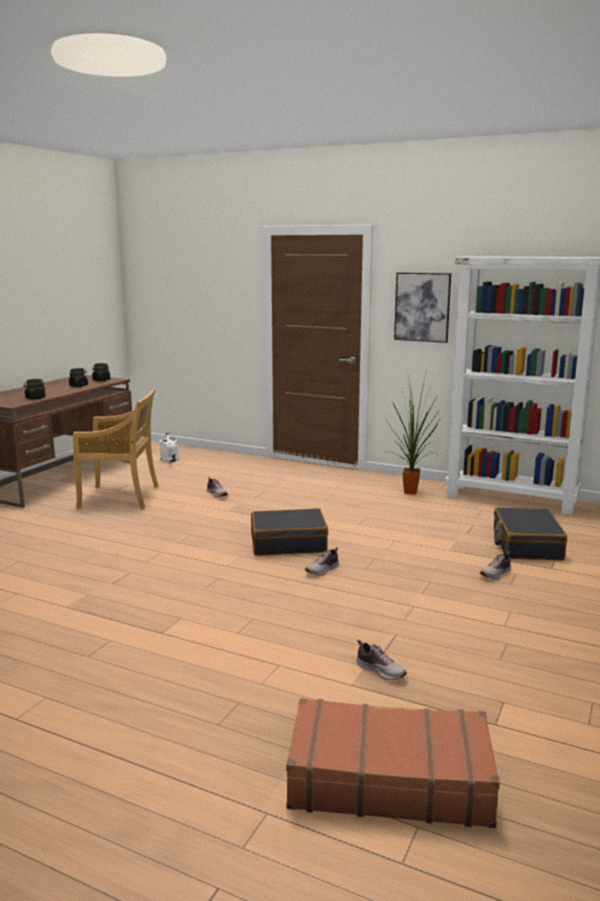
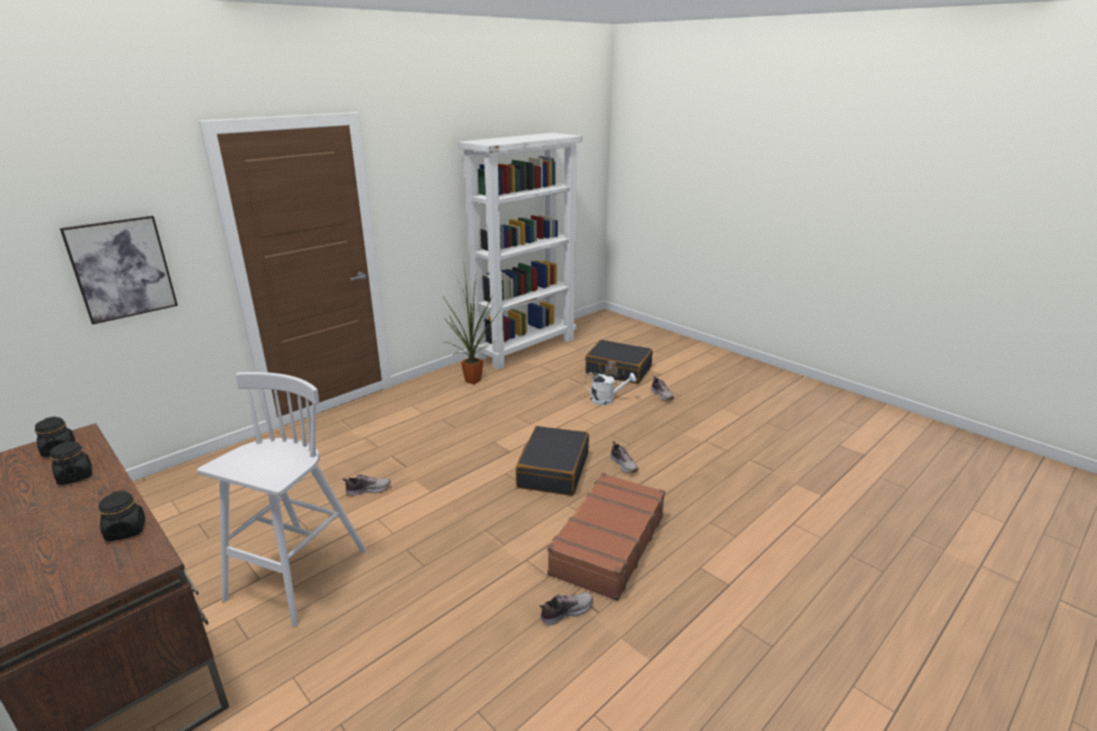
camera: 70 degrees left, 10 degrees up
beige chair [73,388,159,509] -> white stool [197,372,366,627]
white watering can [160,433,179,462] -> white watering can moved to [585,372,637,405]
brown suitcase [286,698,500,828] -> brown suitcase moved to [547,473,665,601]
shoe [356,640,407,680] -> shoe moved to [539,593,593,625]
picture [394,272,451,343] -> picture moved to [60,216,178,325]

